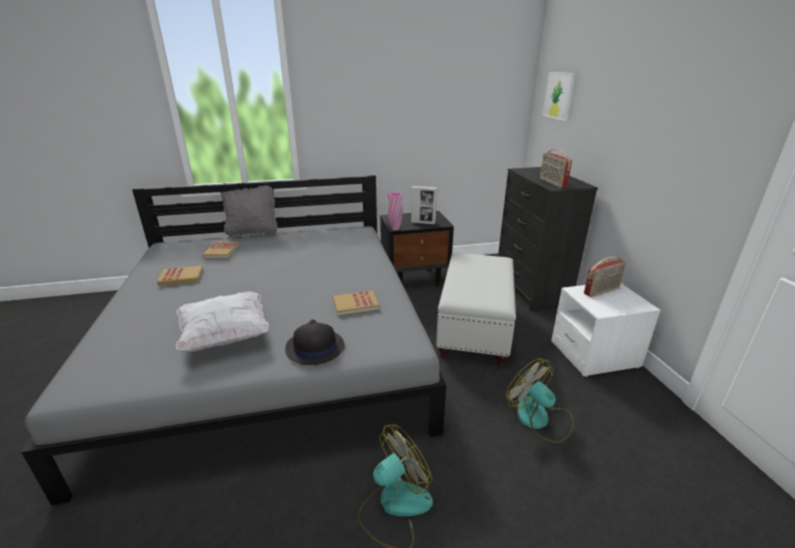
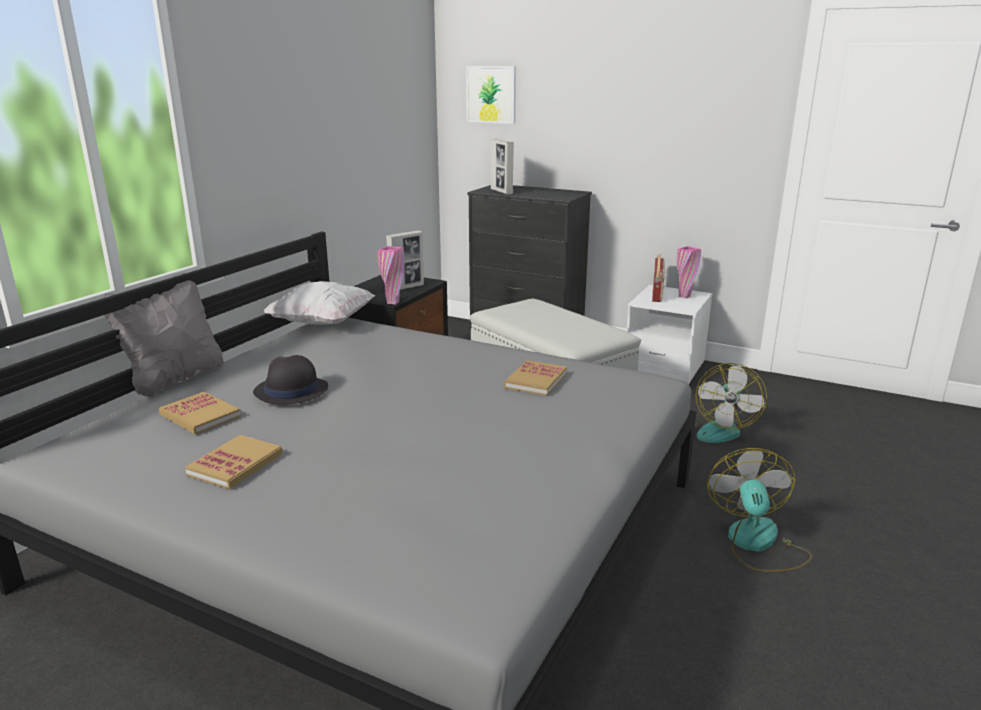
camera: 50 degrees left, 5 degrees down
white pillow [176,292,269,352] -> white pillow moved to [264,281,375,325]
black hat [285,319,345,365] -> black hat moved to [253,355,328,405]
fan [506,358,574,443] -> fan turned 75 degrees counterclockwise [695,363,767,443]
radio [540,149,572,188] -> none
none -> picture frame [491,138,514,194]
none -> pink vase [677,246,701,298]

